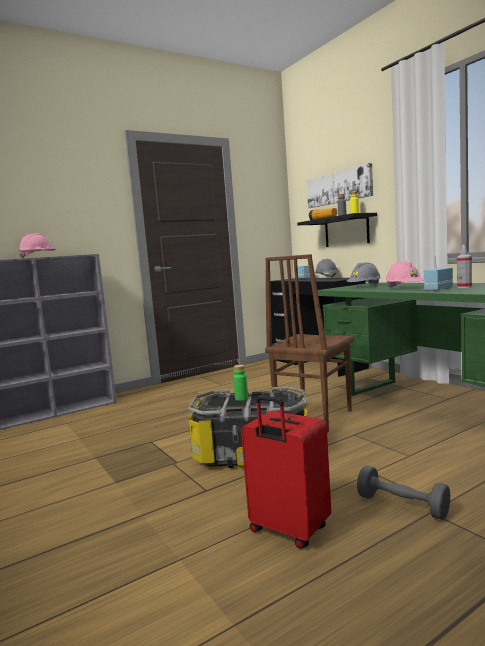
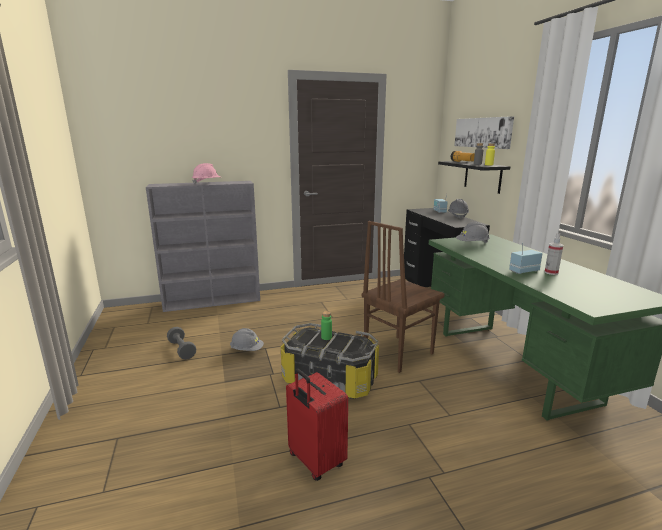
camera: 15 degrees right, 10 degrees up
grey dumbbell [357,465,450,520] -> grey dumbbell moved to [167,327,196,360]
pink hard hat [385,261,424,288] -> none
none -> grey hard hat [230,328,264,351]

